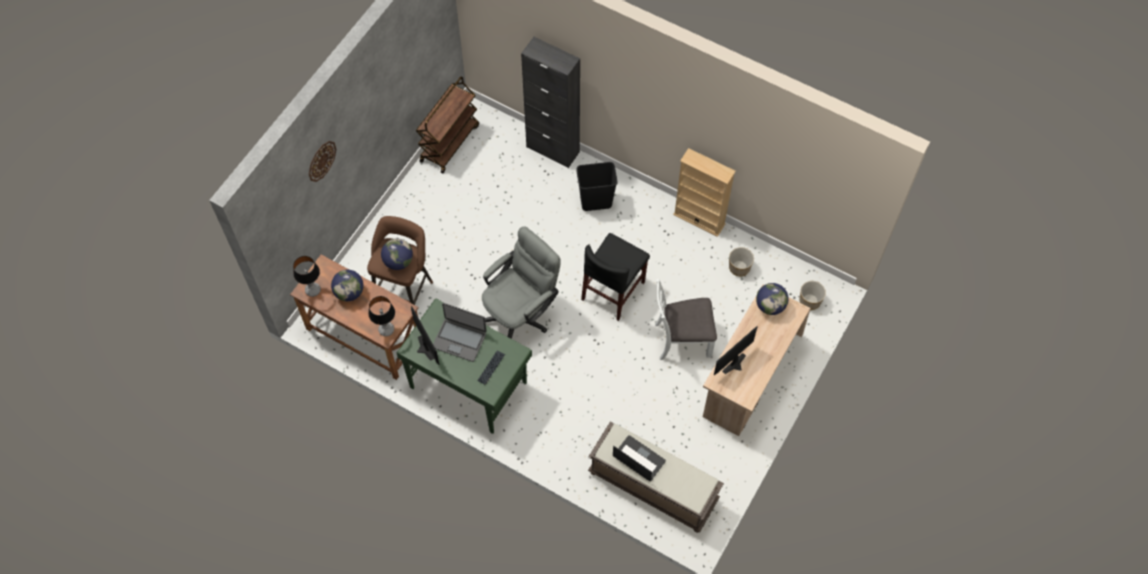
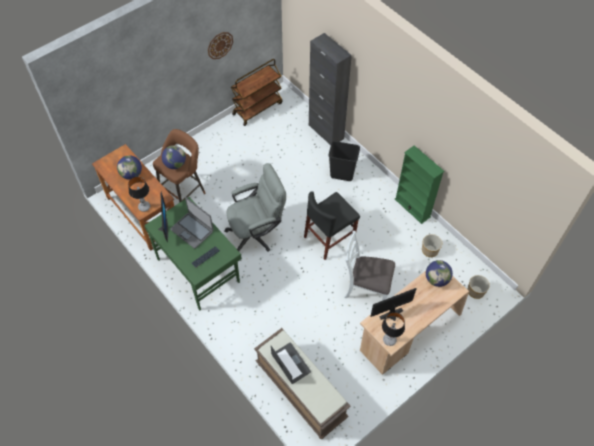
camera: 20 degrees right, 5 degrees down
table lamp [293,256,321,297] -> table lamp moved to [382,312,405,346]
wall clock [309,141,336,182] -> wall clock moved to [208,32,233,59]
beige bookcase [673,148,736,237] -> green bookcase [395,145,444,224]

